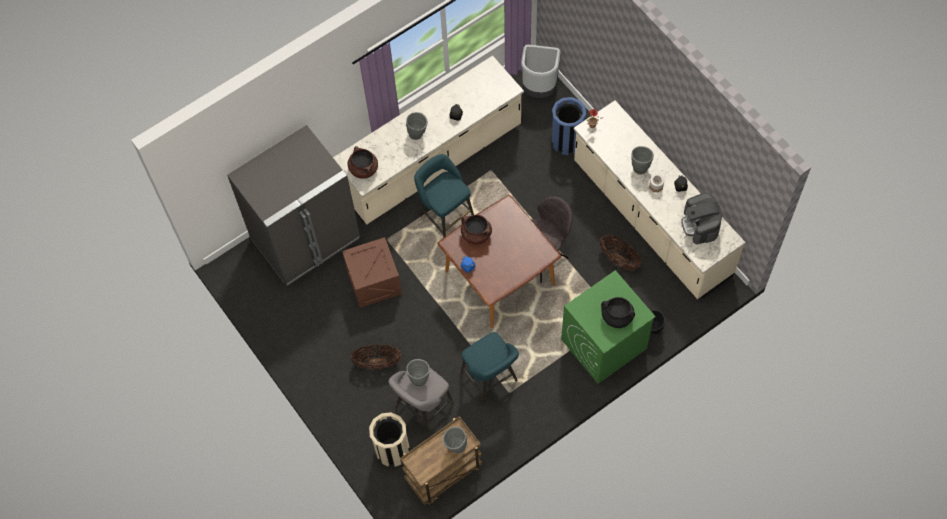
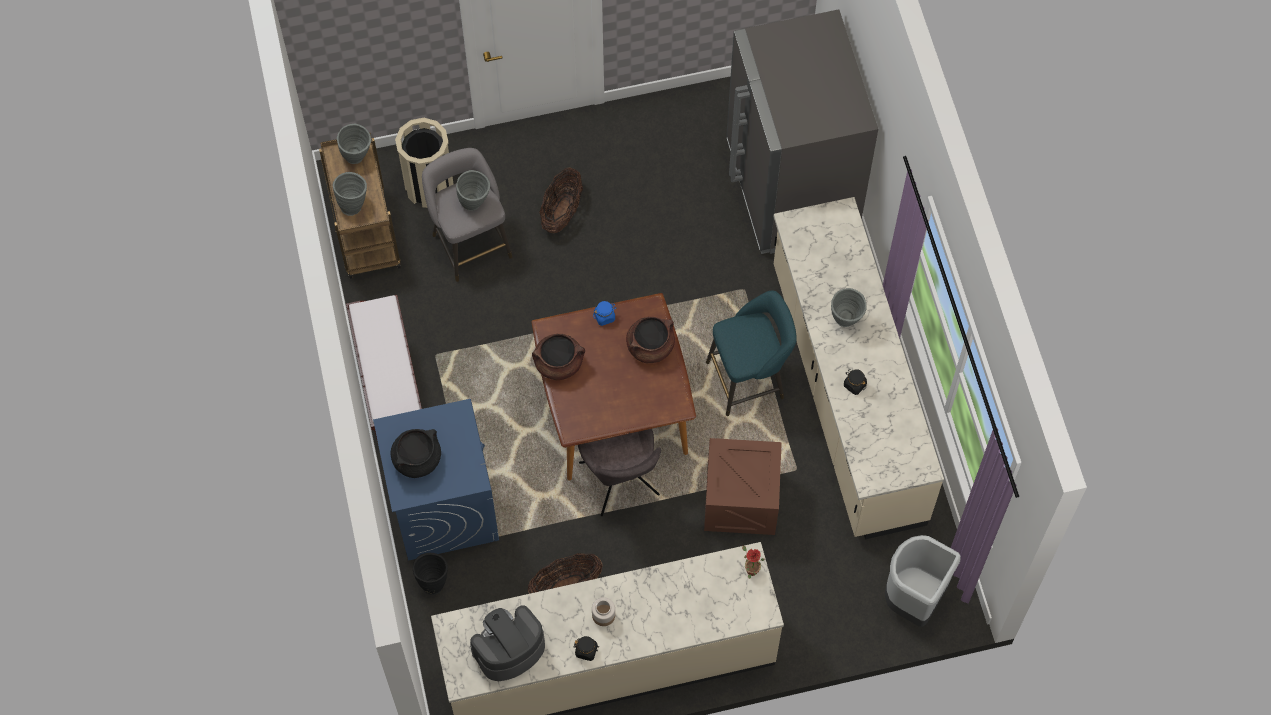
camera: 110 degrees right, 0 degrees up
crate [342,237,402,308] -> crate moved to [704,438,782,535]
brown cooking pot [348,146,378,179] -> brown cooking pot moved to [532,334,585,380]
turquoise stool [461,332,519,403] -> none
blue trash can [552,97,586,155] -> none
green washing machine [561,270,656,384] -> blue washing machine [373,399,499,561]
grey vase [631,146,654,175] -> grey vase moved to [337,124,371,164]
coffee machine [682,192,722,244] -> coffee machine turned 45 degrees counterclockwise [470,606,545,681]
none -> brown bench [346,295,422,442]

